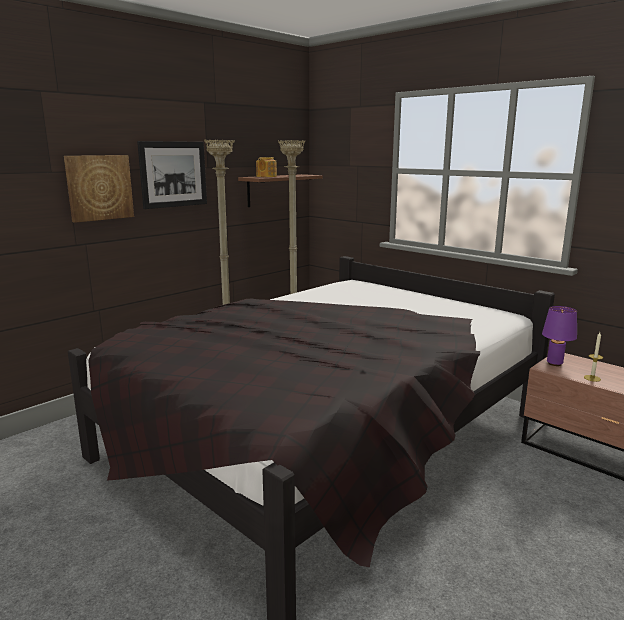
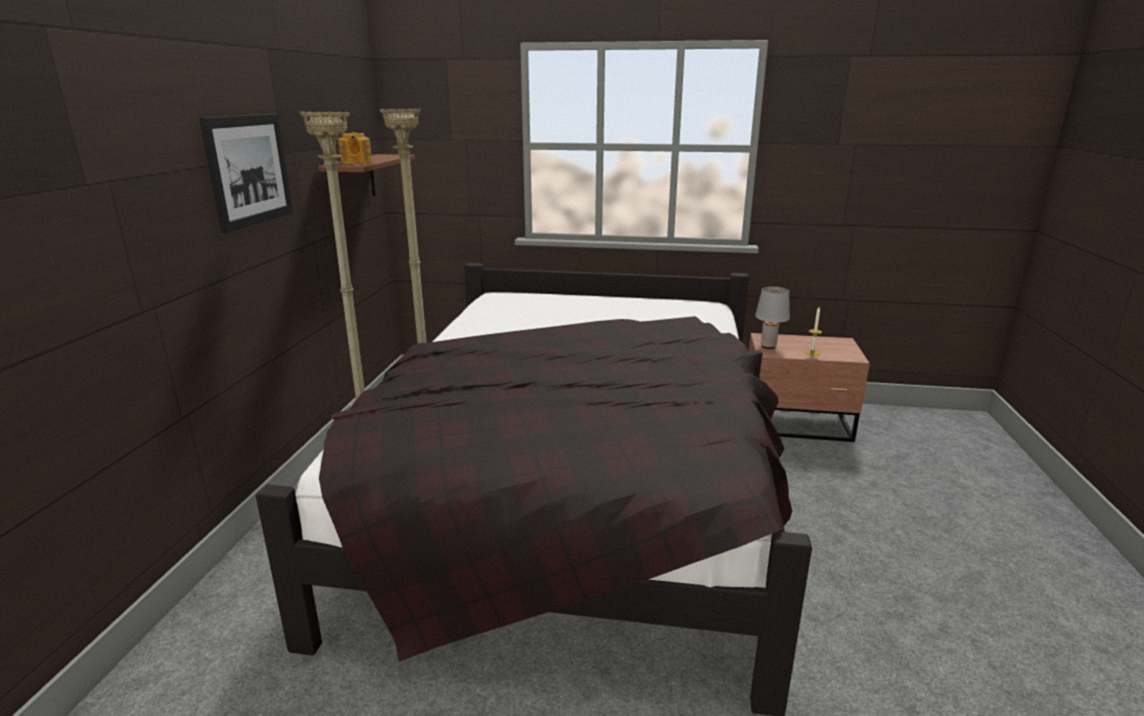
camera: 35 degrees left, 5 degrees up
picture [64,155,134,223] -> none
purple table lamp [542,306,577,366] -> grey table lamp [755,287,790,349]

